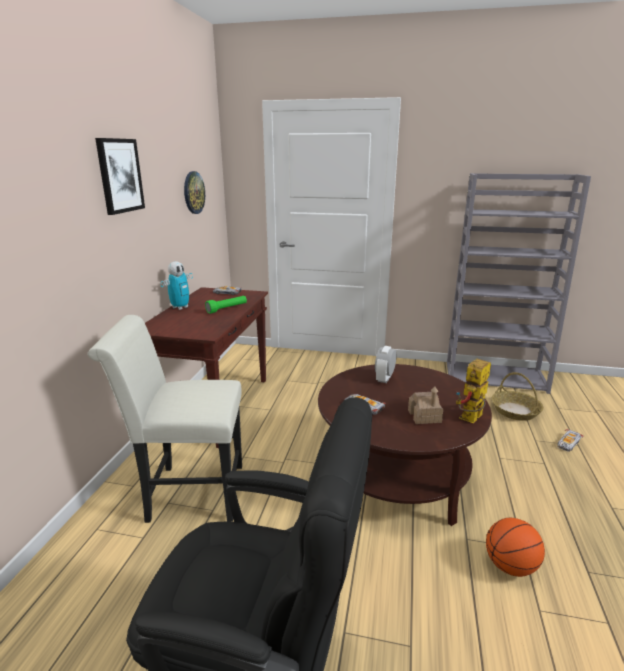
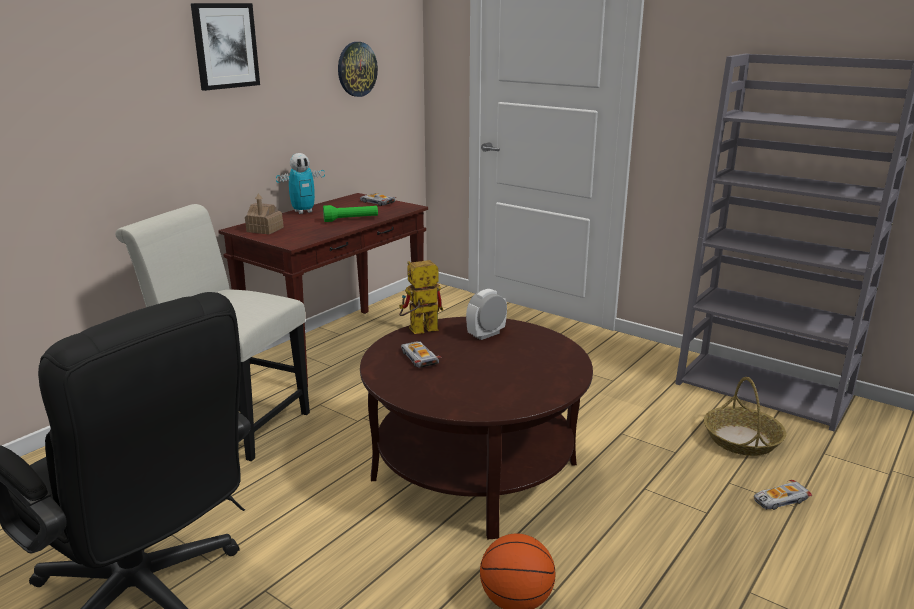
camera: 25 degrees right, 0 degrees up
toy house [408,387,443,424] -> toy house moved to [245,194,284,235]
toy robot [456,359,491,423] -> toy robot moved to [399,260,443,334]

